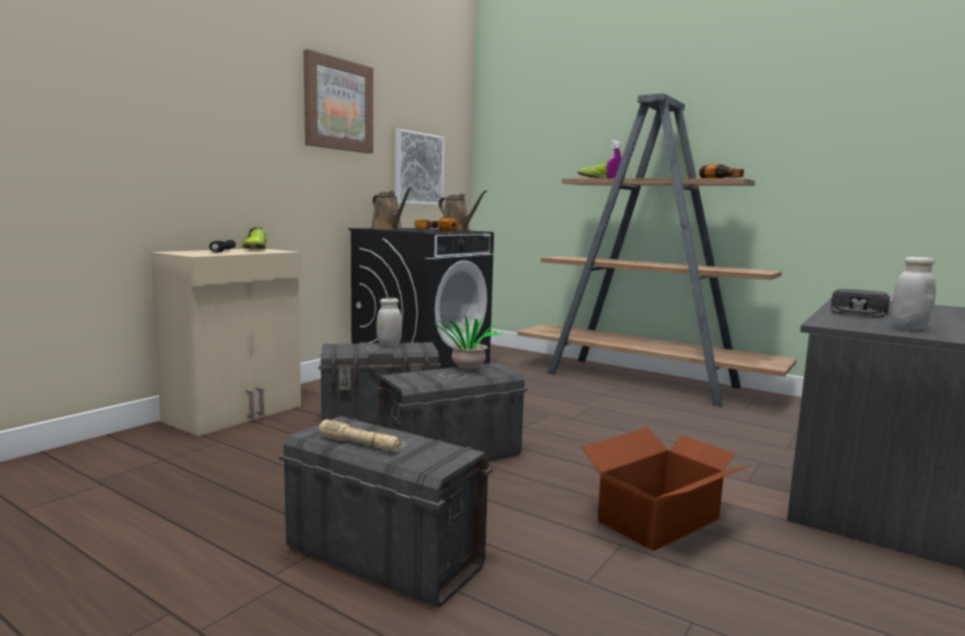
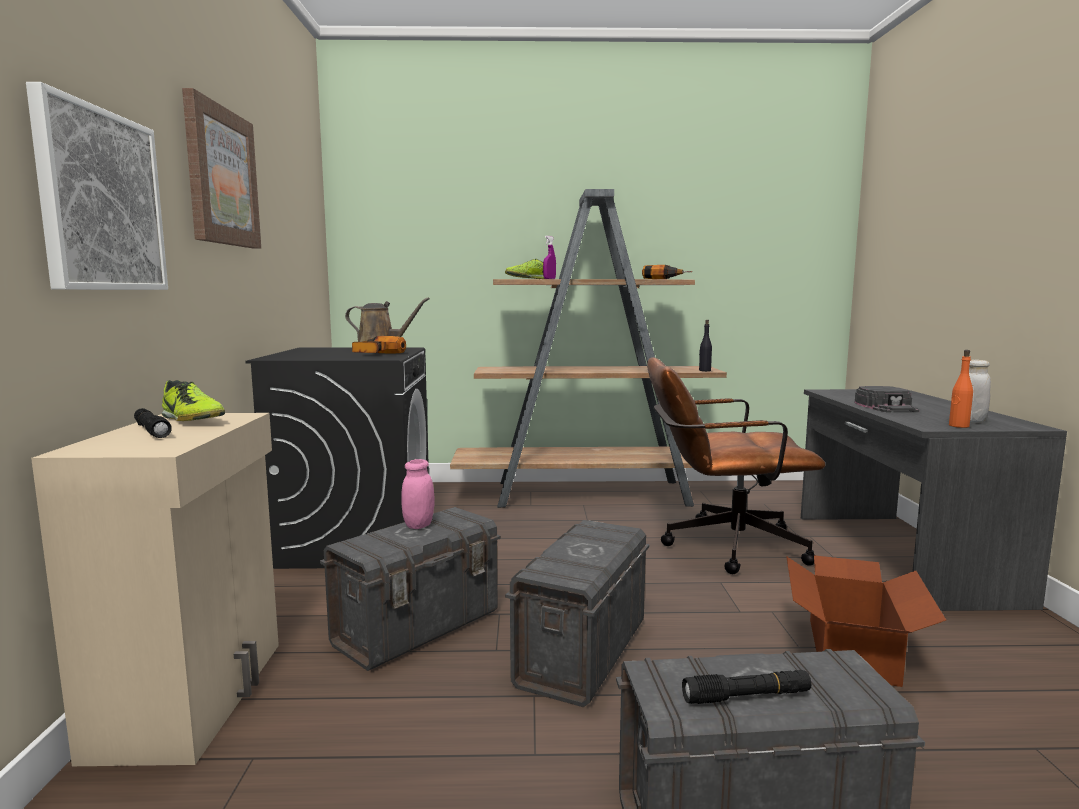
camera: 35 degrees left, 0 degrees up
beige flashlight [319,420,402,452] -> black flashlight [682,670,811,704]
brown watering can [371,187,412,230] -> none
white jar [376,298,402,347] -> pink jar [401,459,434,529]
picture [395,129,445,206] -> picture moved to [26,82,168,290]
potted plant [432,315,502,369] -> none
none -> brown office chair [647,357,825,574]
none -> black bottle [699,320,712,371]
none -> orange bottle [949,350,973,428]

